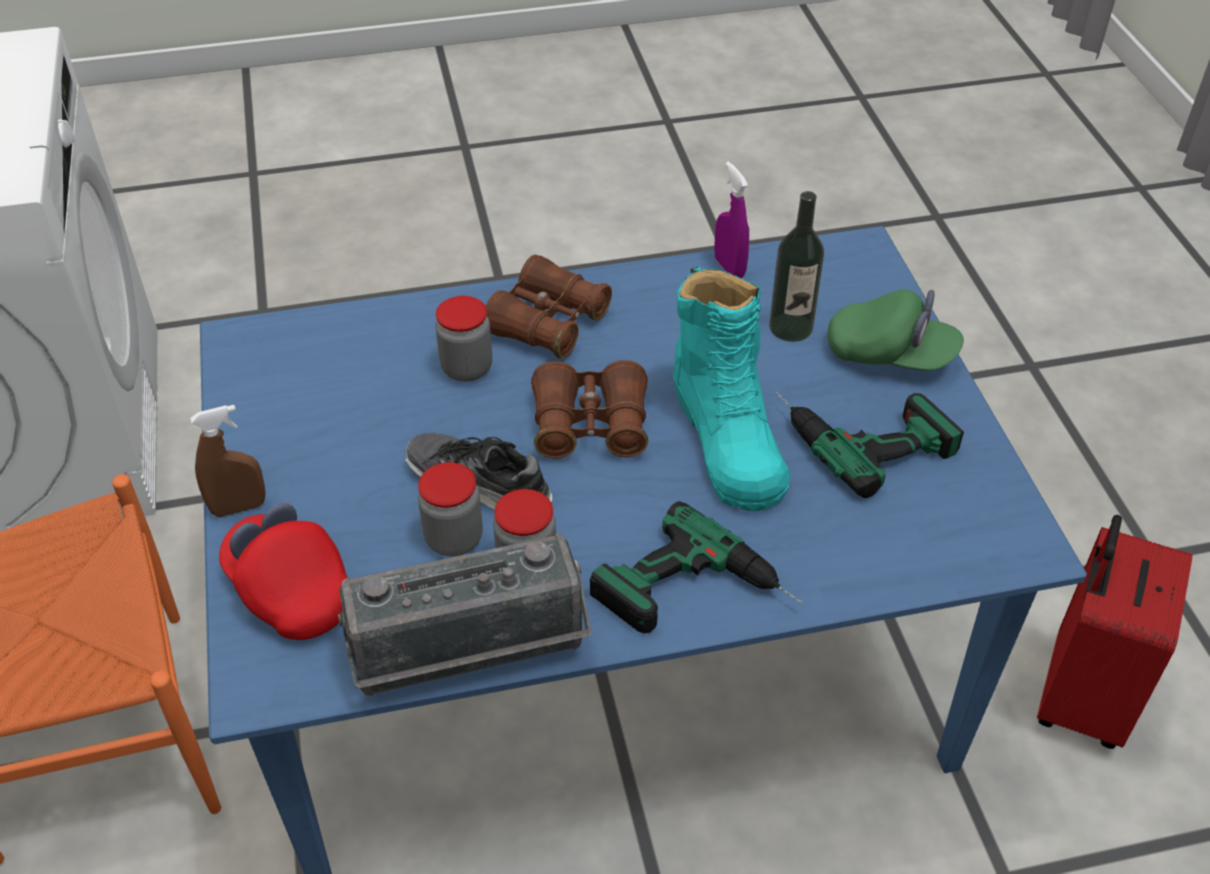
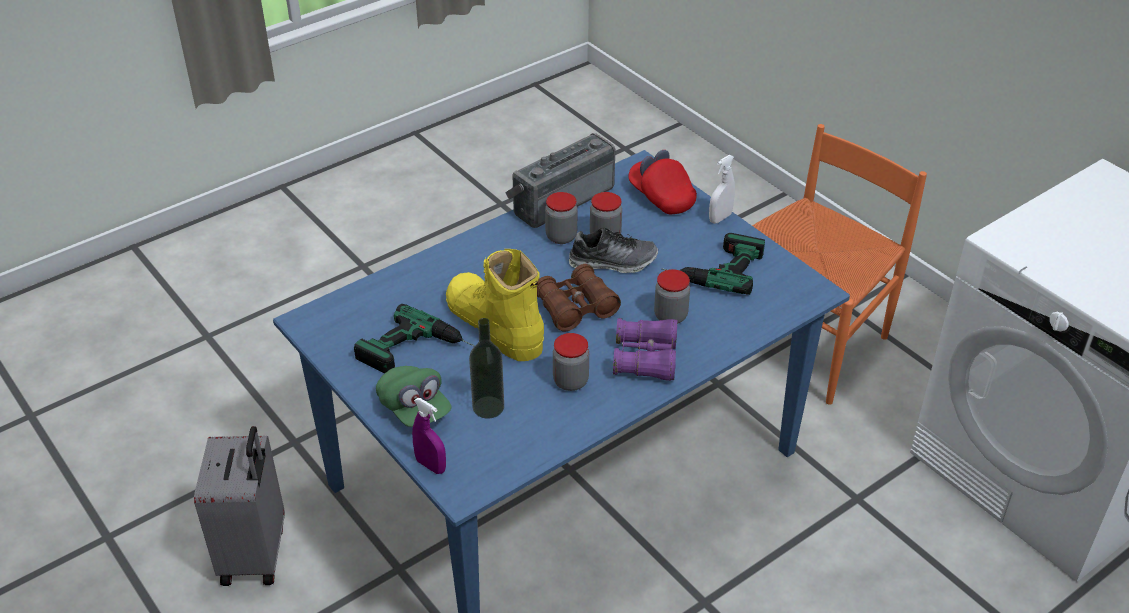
camera: 155 degrees right, 5 degrees down
brown spray bottle [191,405,266,517] -> white spray bottle [709,155,735,224]
red cap [219,503,348,640] -> red cap turned 150 degrees counterclockwise [629,150,697,214]
brown binoculars [486,255,612,358] -> purple binoculars [613,318,677,381]
power drill [590,501,803,633] -> power drill moved to [661,233,765,295]
turquoise boot [673,267,790,511] -> yellow boot [446,249,544,361]
purple spray bottle [714,161,749,278] -> purple spray bottle moved to [412,398,446,474]
green cap [828,289,964,371] -> green cap turned 120 degrees counterclockwise [376,366,452,427]
red suitcase [1037,515,1192,749] -> grey suitcase [194,426,285,586]
none -> jar [553,333,589,391]

